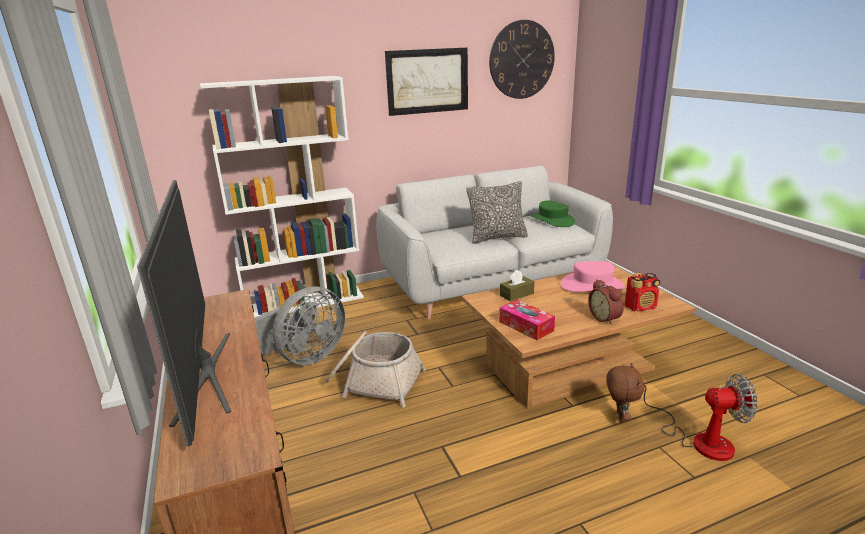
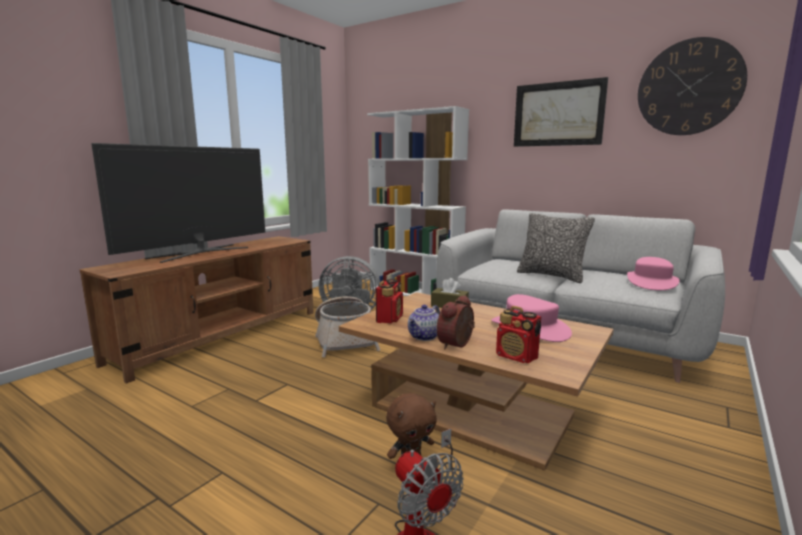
camera: 55 degrees right, 10 degrees down
tissue box [499,300,555,340] -> radio [376,279,403,324]
green hat [531,200,575,227] -> pink hat [627,257,679,290]
none -> teapot [408,305,440,341]

